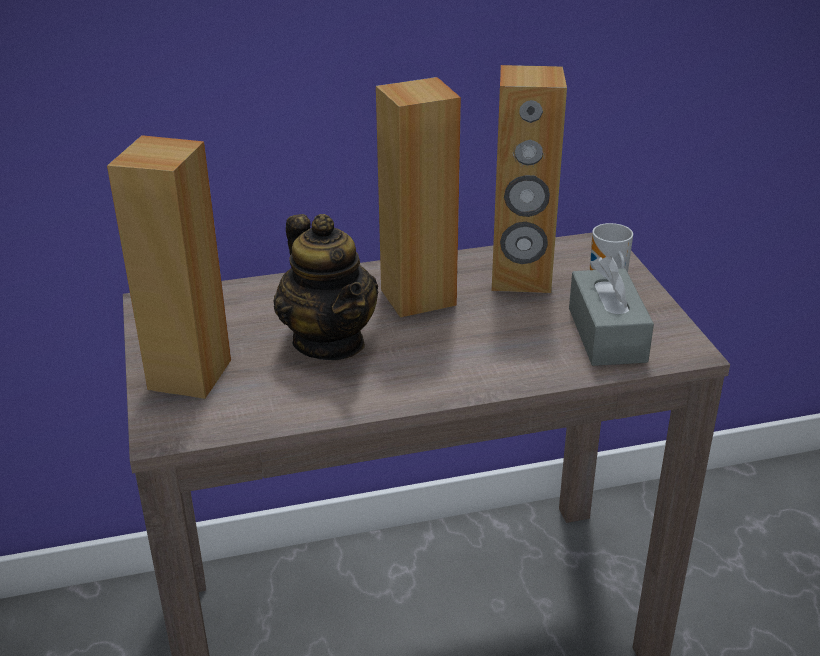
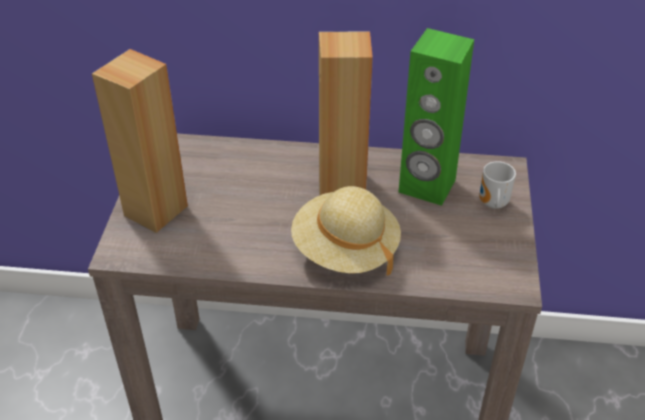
camera: 20 degrees right, 10 degrees up
teapot [274,214,379,360] -> none
brown speaker [492,65,567,293] -> green speaker [399,28,474,206]
grey tissue box [569,255,654,366] -> none
none -> beige hat [291,186,401,276]

